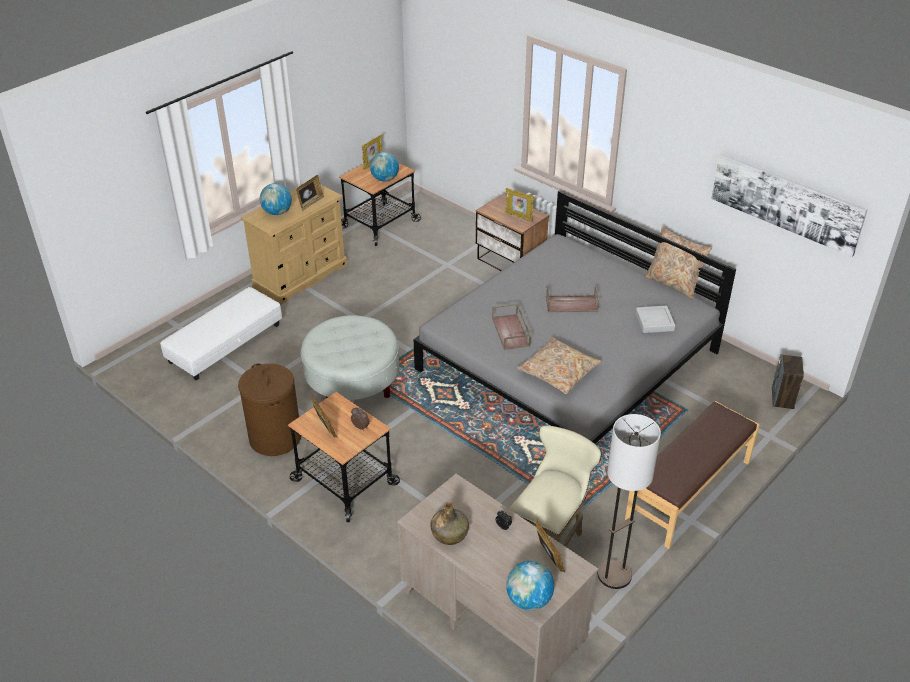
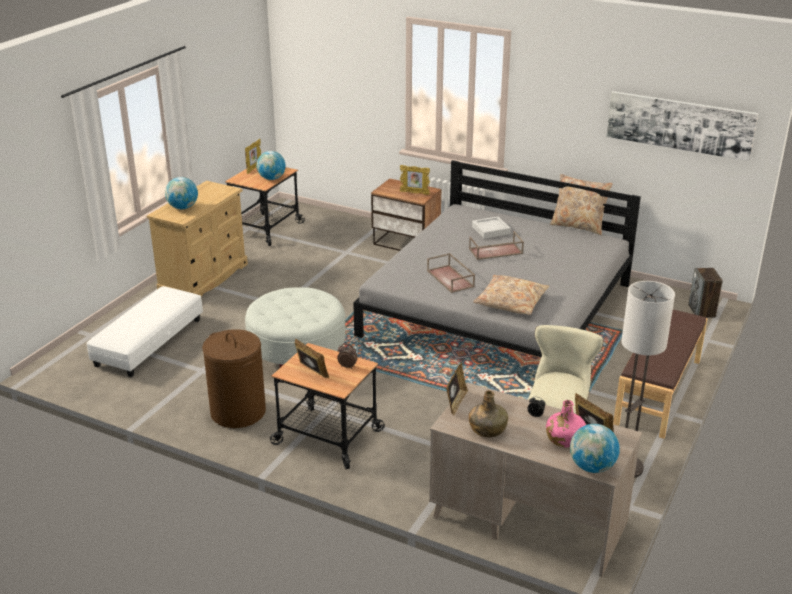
camera: 15 degrees left, 10 degrees down
picture frame [296,175,324,211] -> picture frame moved to [446,362,468,416]
grey tray [635,305,675,333] -> grey tray moved to [472,216,511,239]
none -> pink bottle [546,400,586,447]

